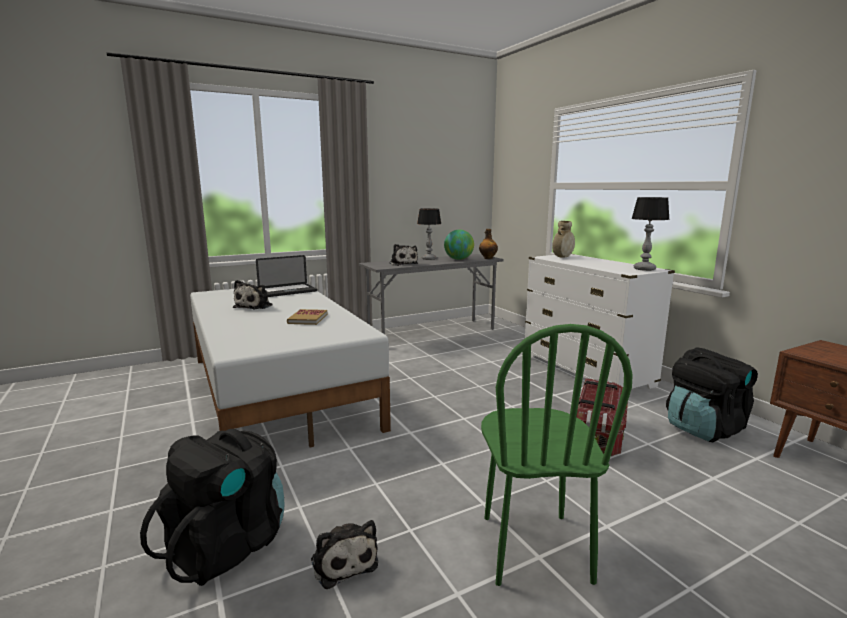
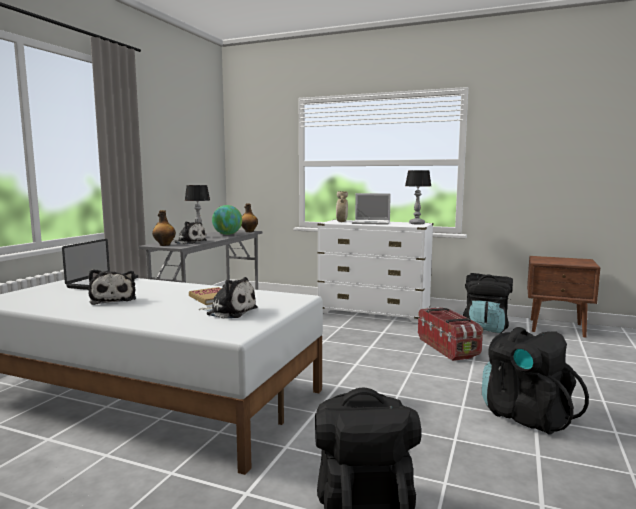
camera: 40 degrees left, 5 degrees down
plush toy [311,520,378,589] -> plush toy moved to [199,277,258,319]
green chair [481,324,633,586] -> black backpack [482,327,589,435]
none -> bottle [152,210,176,246]
none -> laptop [352,193,391,225]

